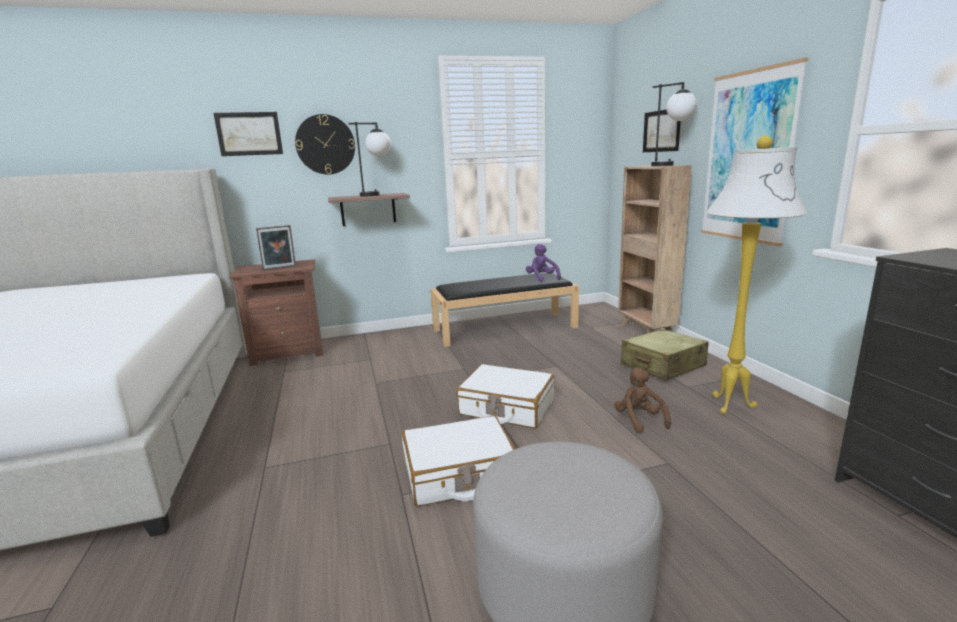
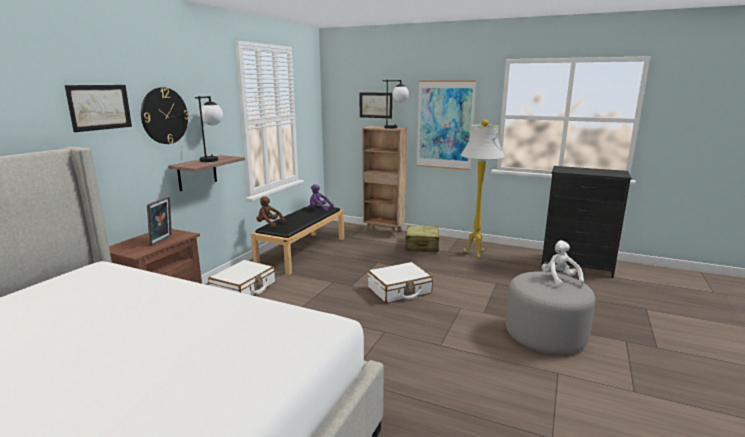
camera: 50 degrees left, 0 degrees up
white suitcase [402,416,516,506] -> white suitcase moved to [208,260,275,296]
brown plush toy [615,367,671,433] -> brown plush toy moved to [256,196,286,228]
none -> white plush toy [542,240,584,287]

